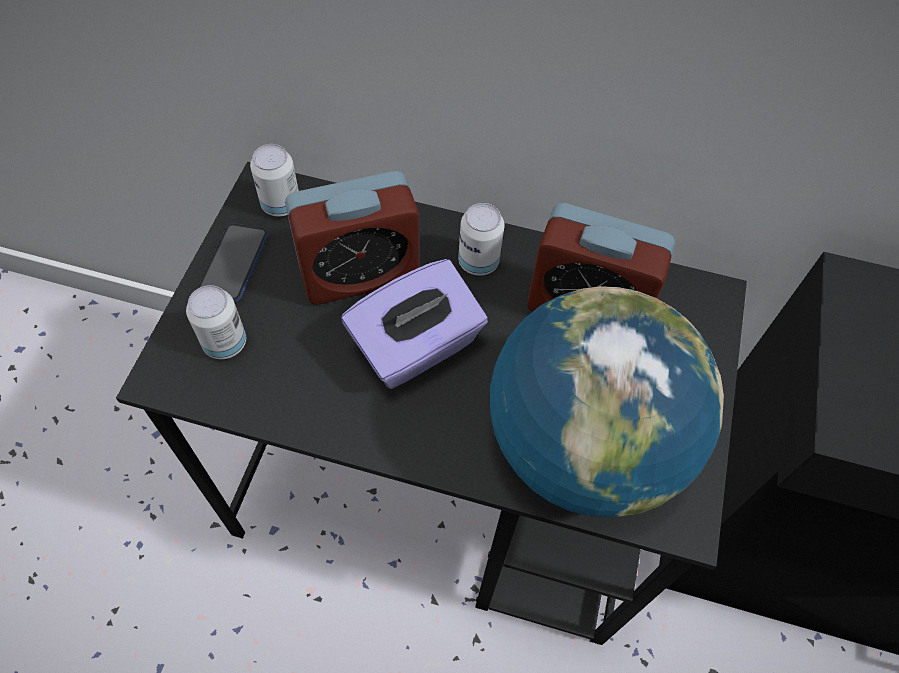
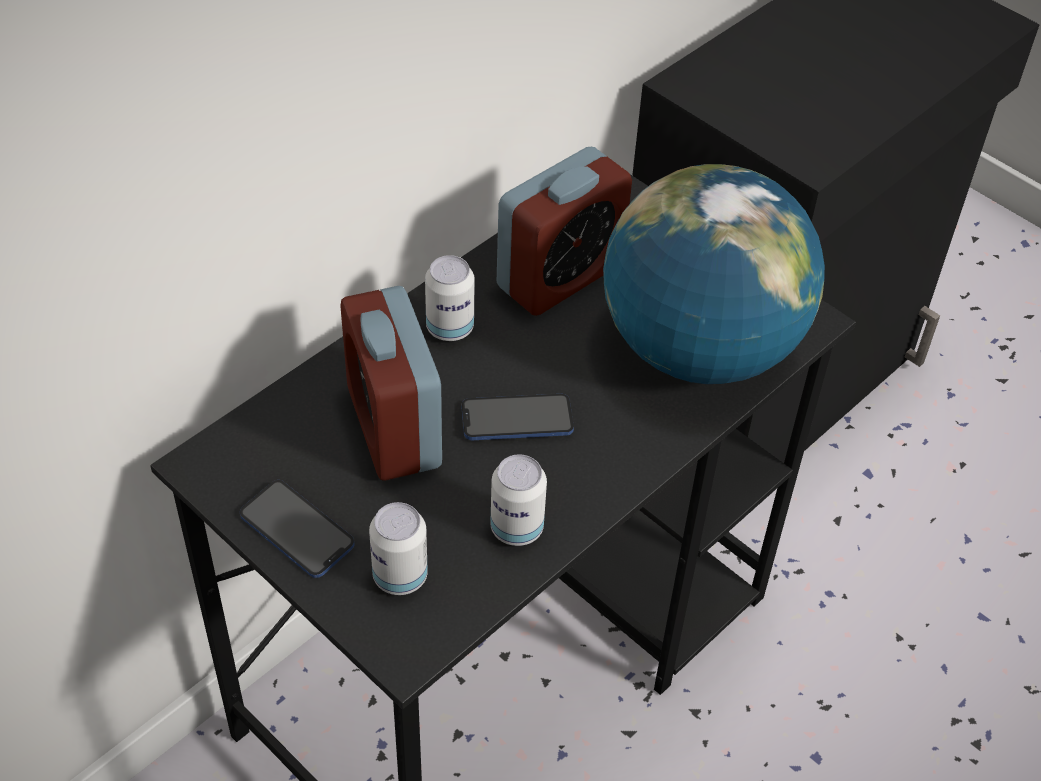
camera: 60 degrees left, 10 degrees down
can [250,144,299,217] -> can moved to [490,454,547,546]
alarm clock [285,171,419,305] -> alarm clock turned 150 degrees clockwise [340,286,442,481]
purple tissue box [341,259,488,389] -> phone [461,394,574,440]

